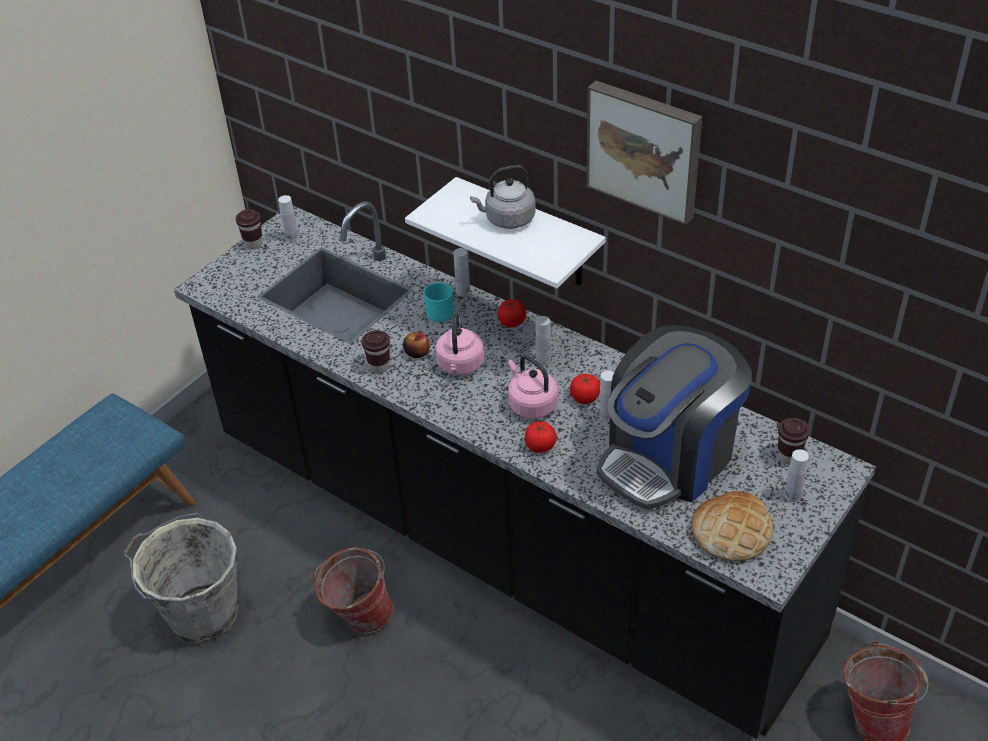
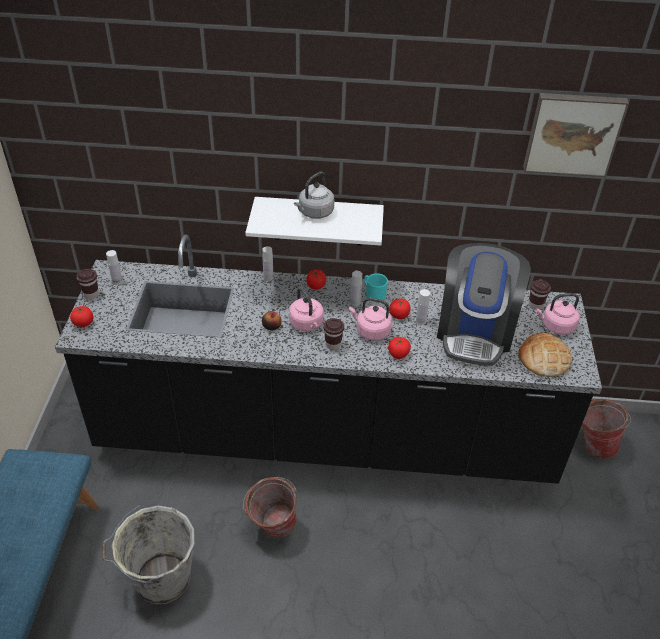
camera: 35 degrees left, 0 degrees up
brown cup [362,330,390,373] -> brown cup moved to [323,318,344,350]
turquoise mug [424,282,454,322] -> turquoise mug moved to [364,273,388,302]
picture [586,81,702,225] -> picture moved to [523,93,629,177]
white bottle [784,449,809,502] -> pink kettle [535,293,580,335]
none -> tomato [70,306,93,327]

